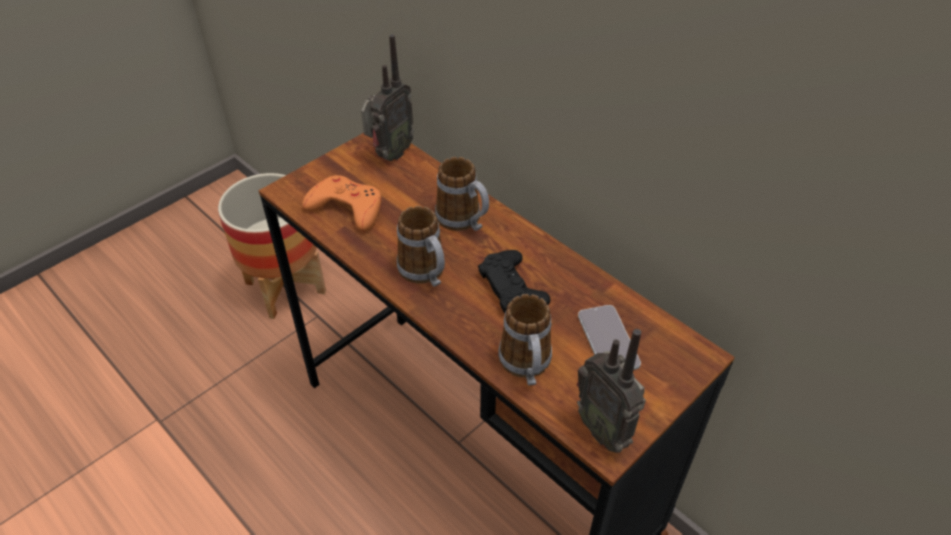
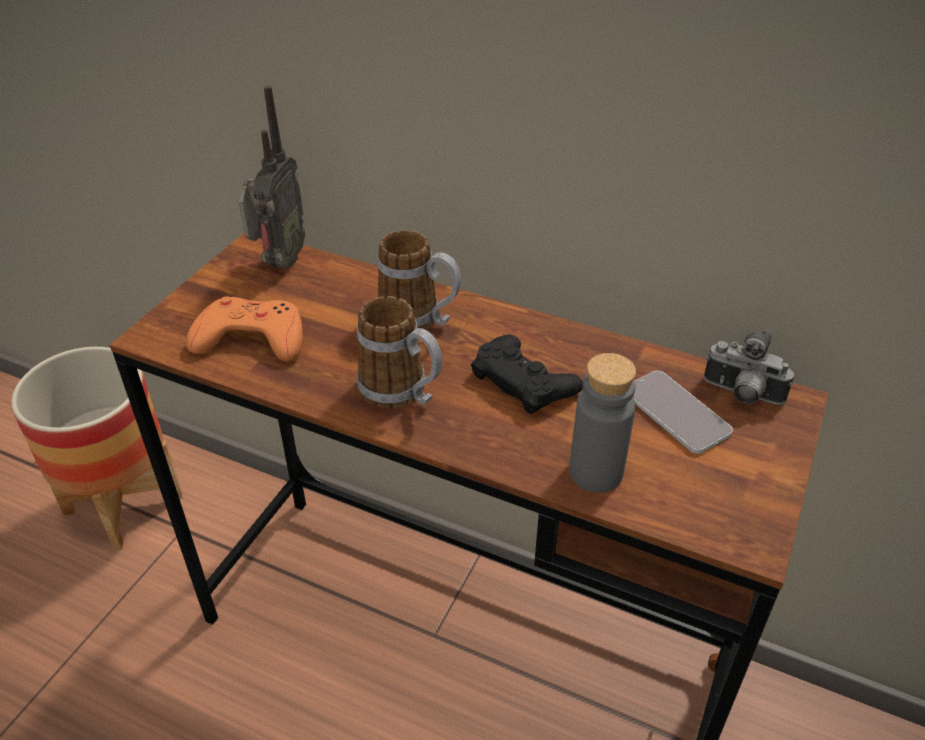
camera: 20 degrees left, 5 degrees down
mug [498,294,552,385] -> grey bottle [569,353,636,492]
radio [577,329,646,453] -> none
none -> camera [704,330,794,405]

